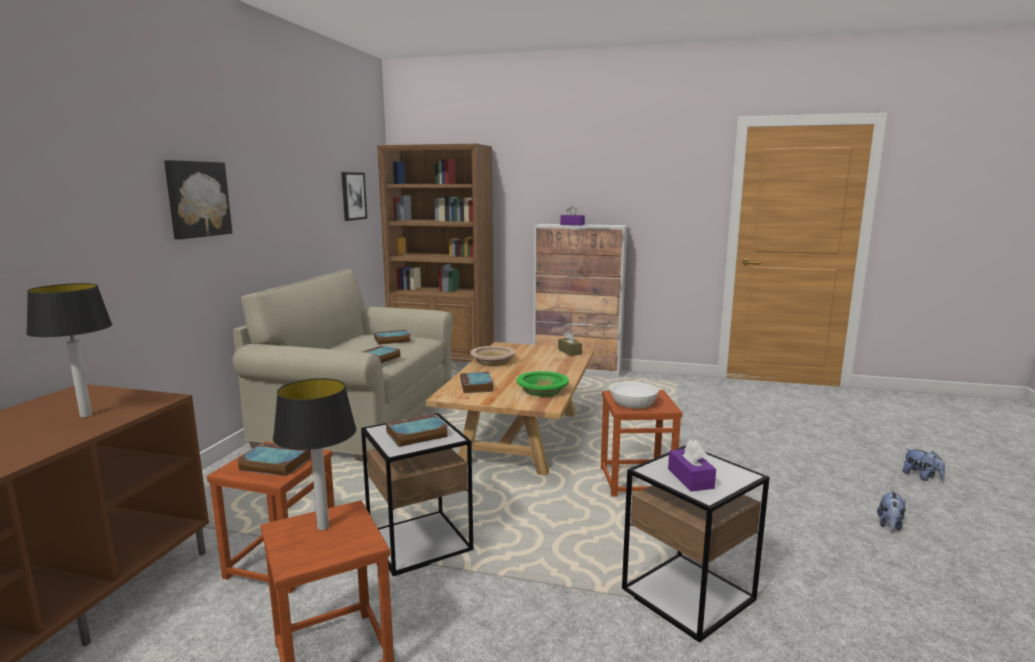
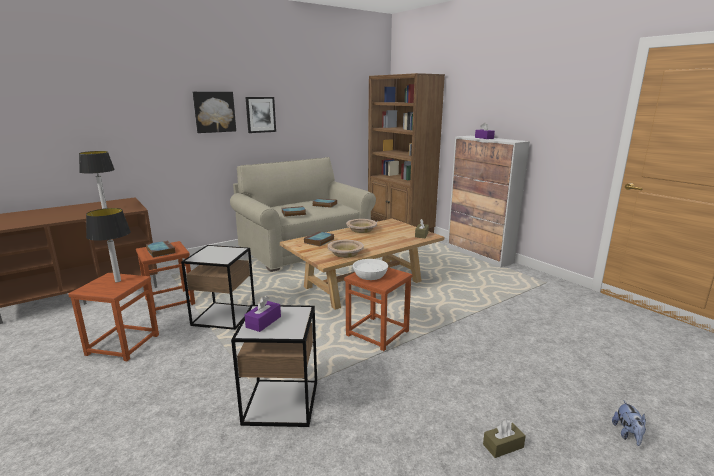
camera: 40 degrees right, 5 degrees up
picture [342,172,367,221] -> picture moved to [245,97,276,133]
book [386,414,449,447] -> none
green bowl [517,371,569,396] -> beige bowl [328,240,364,258]
plush toy [877,491,906,531] -> brown tissue box [483,420,526,458]

